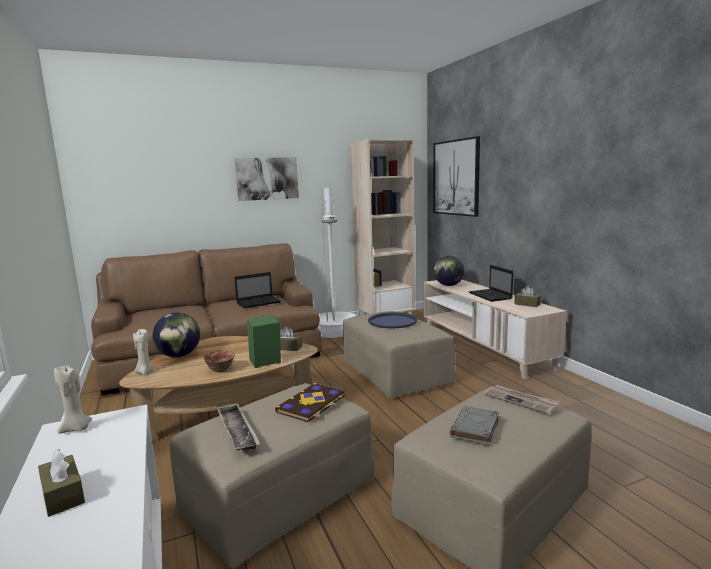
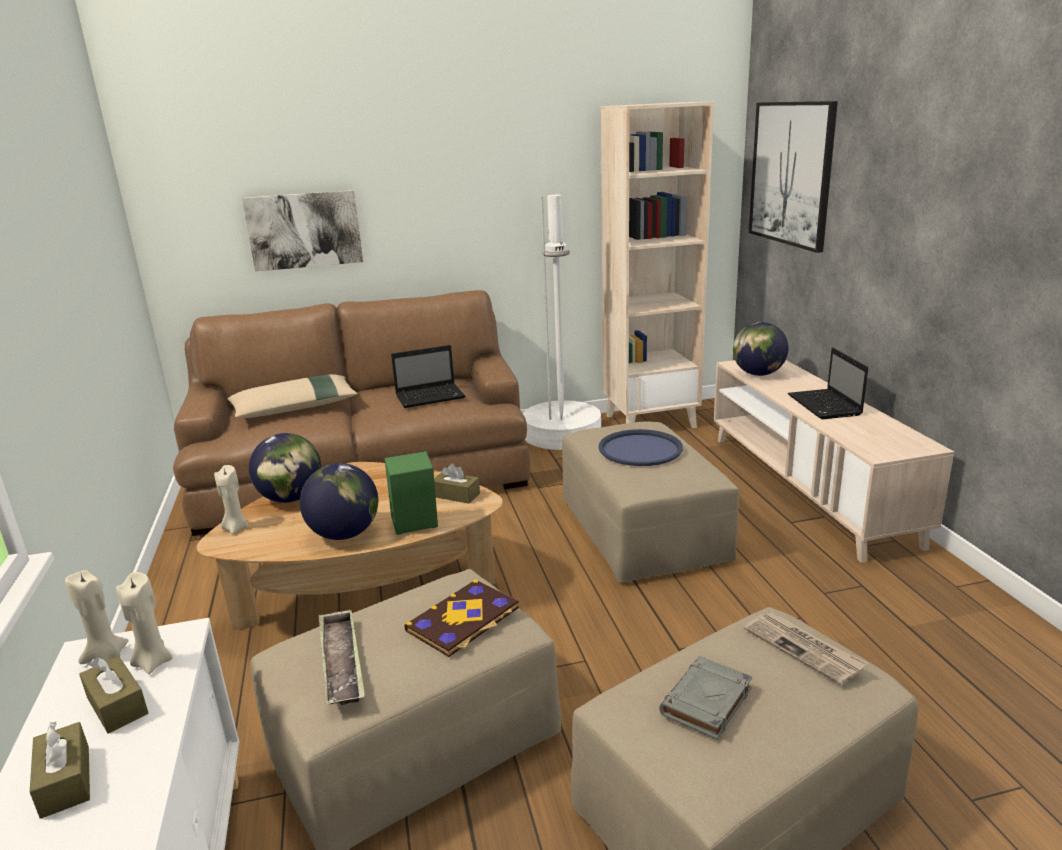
camera: 10 degrees right, 10 degrees up
bowl [203,350,235,372] -> globe [300,463,378,540]
picture [235,157,299,201] -> picture moved to [242,190,363,272]
brown tissue box [514,286,541,307] -> brown tissue box moved to [79,656,148,734]
none -> beige candle [116,572,173,674]
none -> beige pillow [228,374,358,418]

